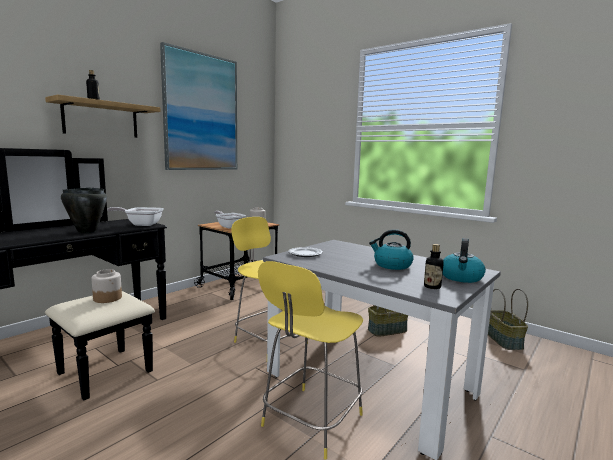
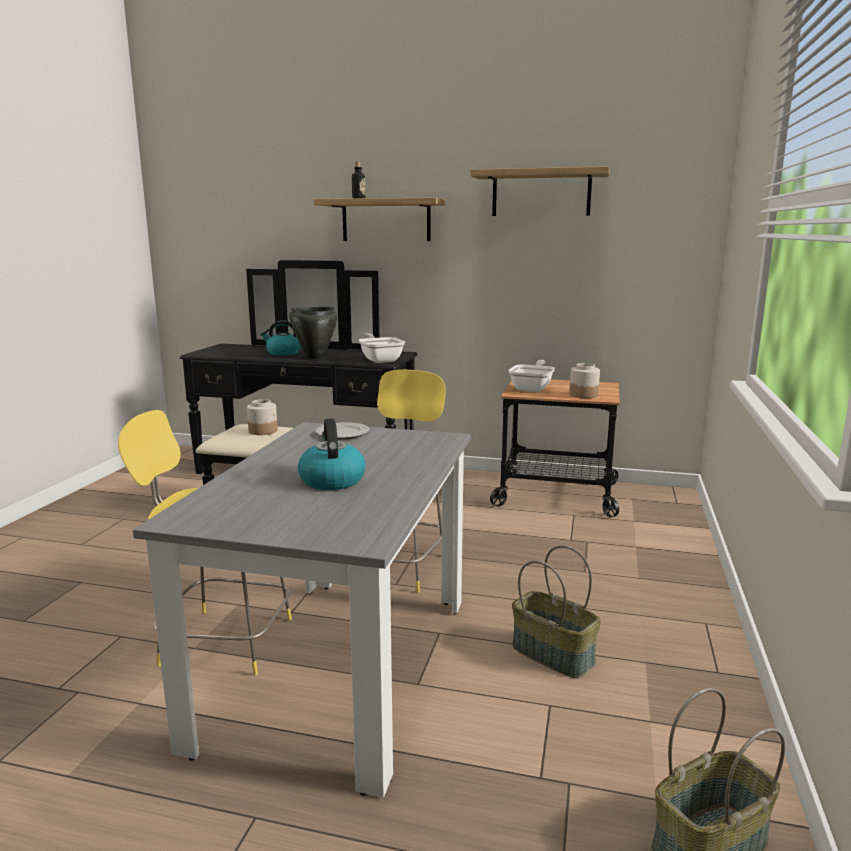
camera: 65 degrees right, 5 degrees up
picture [160,42,237,170] -> shelf [470,166,609,216]
bottle [424,244,444,289] -> none
kettle [443,238,486,283] -> kettle moved to [260,320,301,356]

